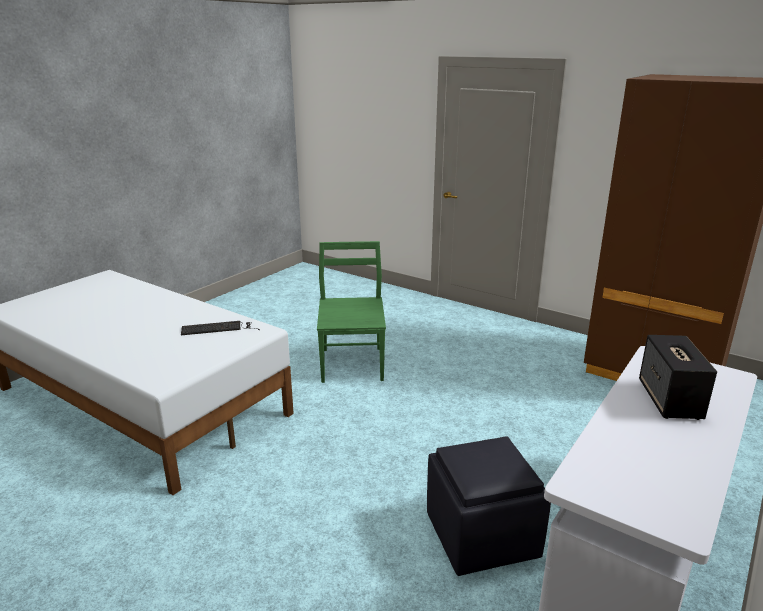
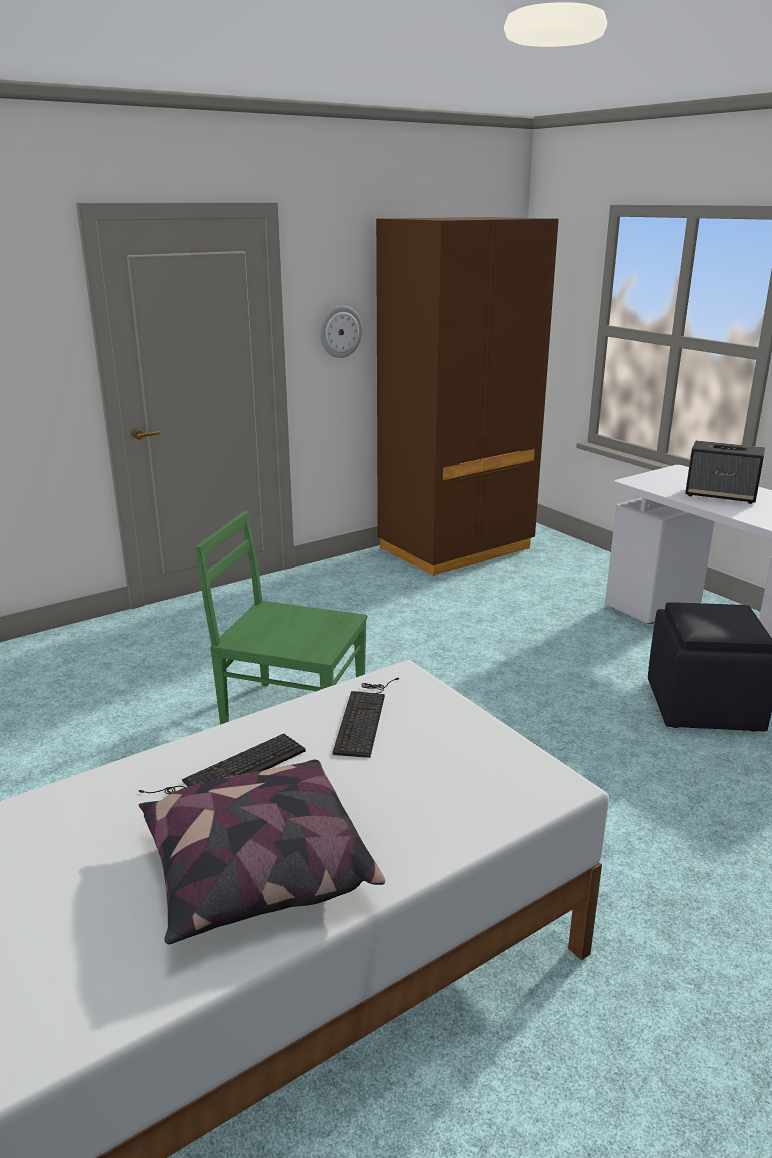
camera: 70 degrees left, 0 degrees up
none -> keyboard [138,734,306,795]
none -> pillow [139,760,385,944]
none -> wall clock [320,306,363,358]

